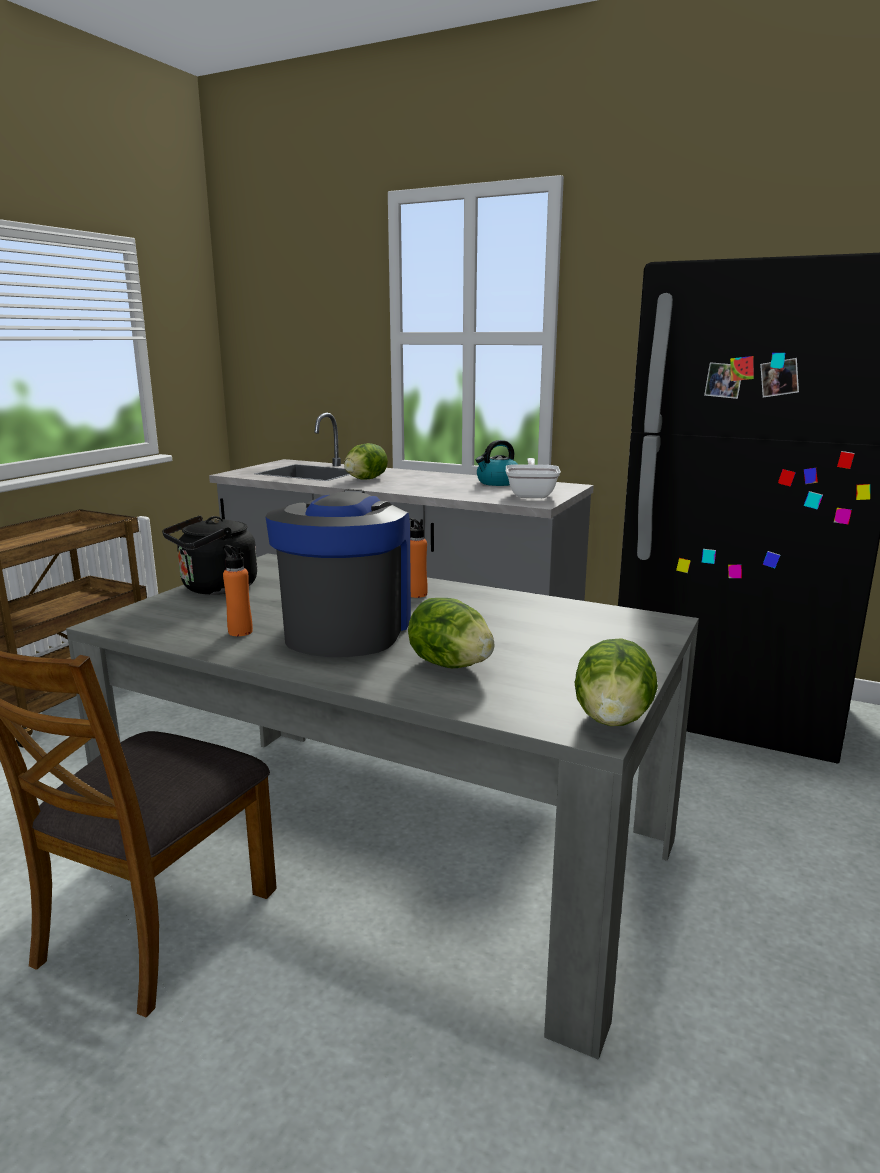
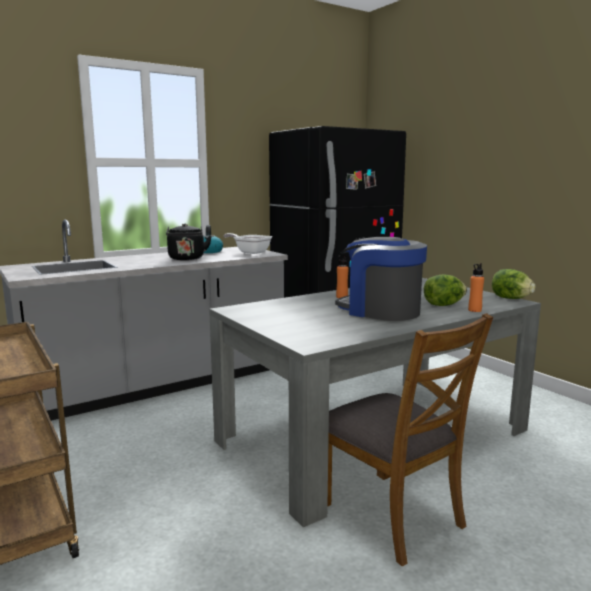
camera: 60 degrees left, 5 degrees down
black kettle [162,515,257,595] -> black kettle moved to [166,224,212,260]
orange bottle [223,545,253,636] -> orange bottle moved to [468,263,484,312]
lettuce [344,443,388,479] -> none

